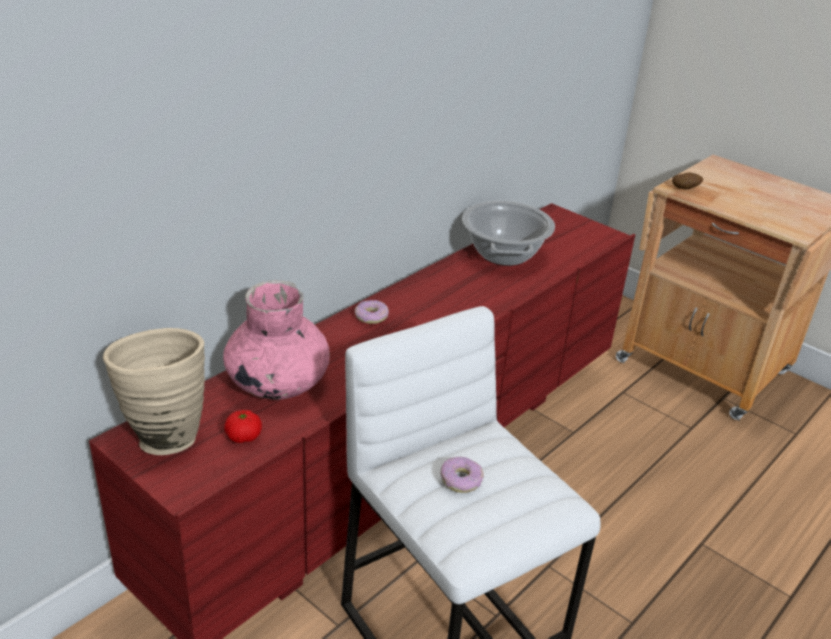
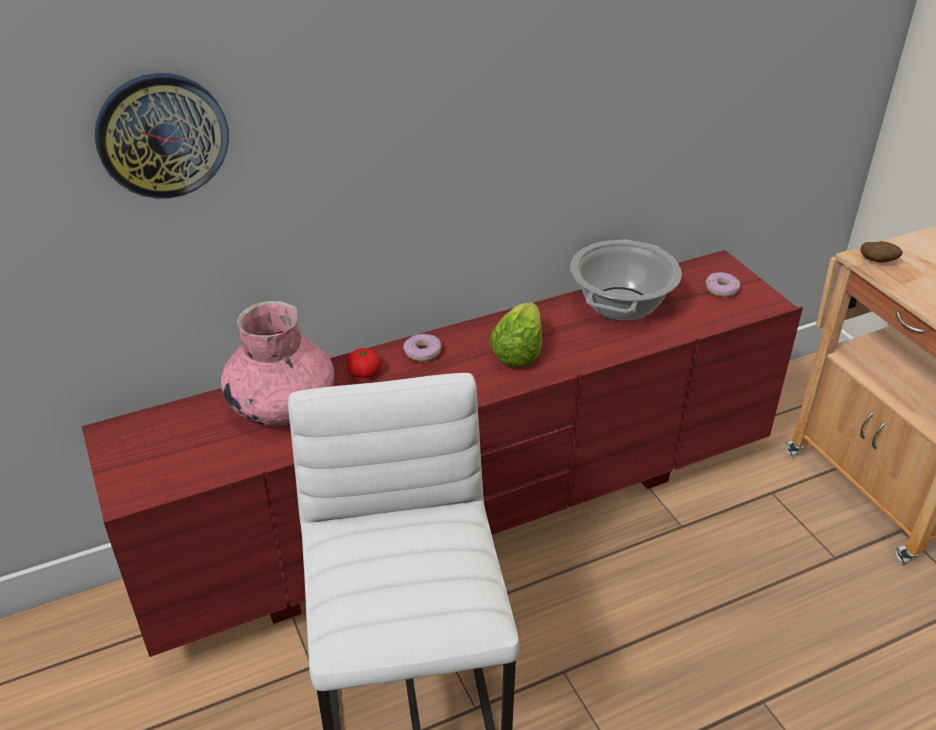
camera: 25 degrees right, 5 degrees up
beige vase [103,328,205,455] -> none
tomato [224,410,262,443] -> tomato moved to [347,348,381,378]
donut [441,457,484,493] -> donut moved to [706,272,740,297]
none -> wall clock [95,73,229,199]
none -> lettuce [489,302,542,367]

